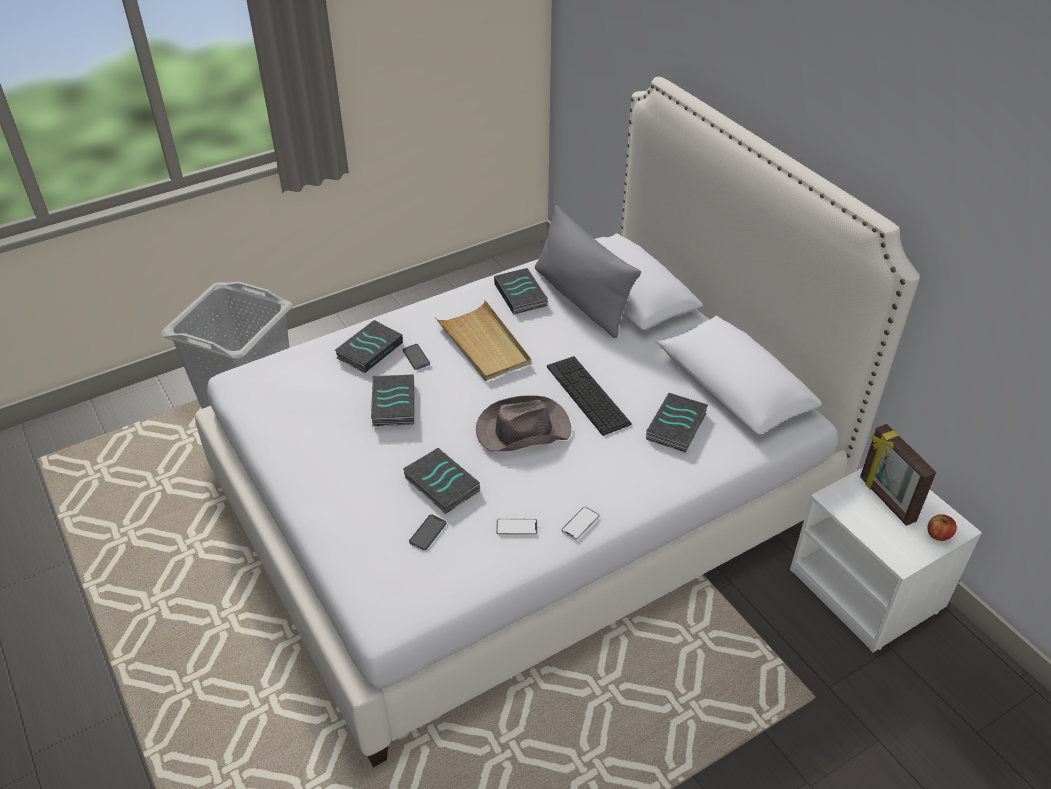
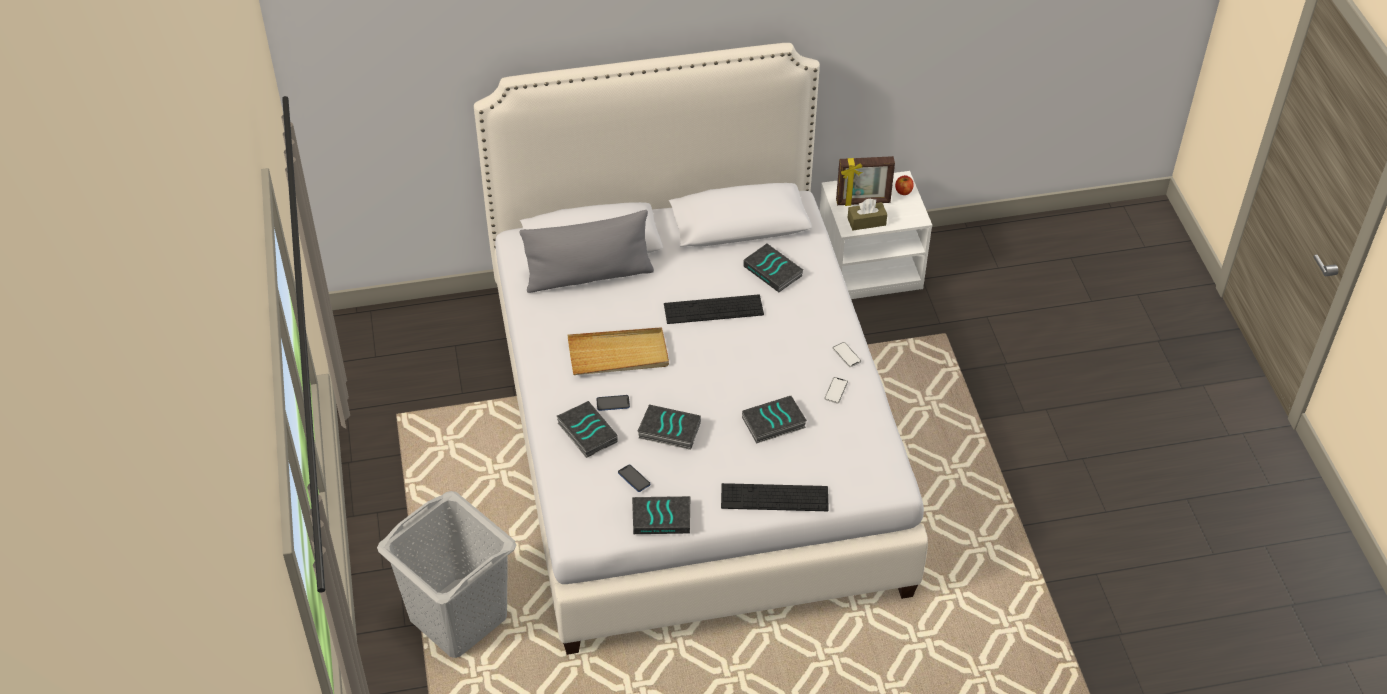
camera: 70 degrees left, 5 degrees up
phone [409,514,446,551] -> phone moved to [618,465,650,492]
brown hat [476,395,571,451] -> none
book [494,268,548,314] -> book moved to [632,496,690,534]
none -> keyboard [721,483,829,511]
none -> brown tissue box [848,198,887,230]

